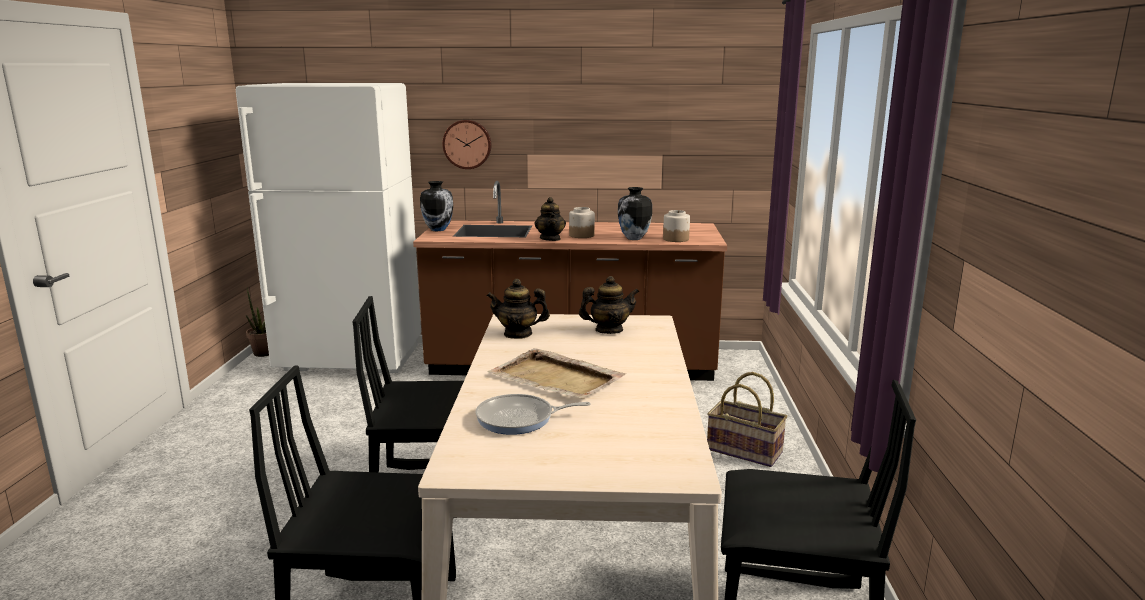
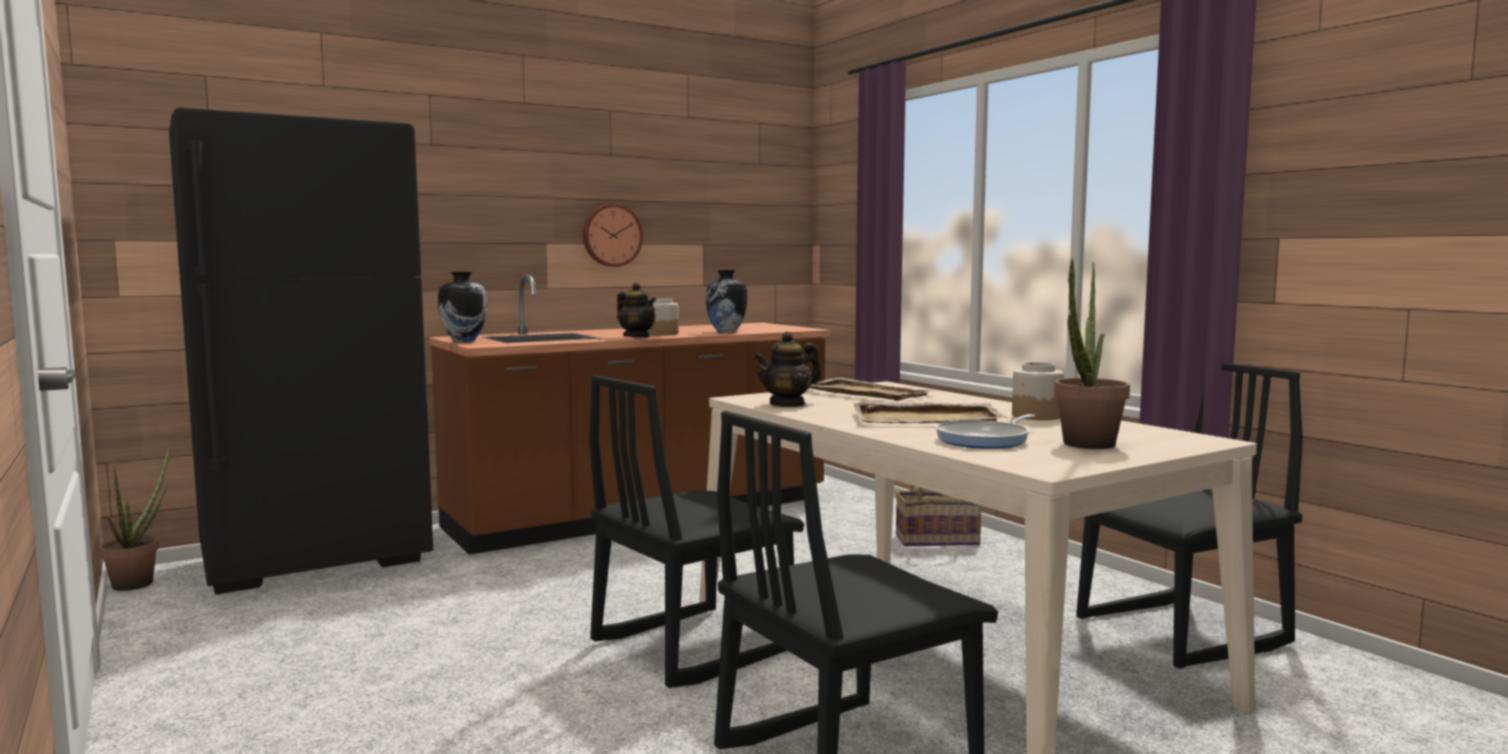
camera: 35 degrees left, 10 degrees down
white fridge [236,83,421,373] -> black fridge [169,107,433,594]
wall clock [442,120,491,169] -> wall clock moved to [583,204,643,267]
teapot [579,276,639,334] -> beige tray [810,378,939,401]
jar [663,210,690,242] -> jar moved to [1012,362,1064,420]
none -> potted plant [1054,258,1130,449]

